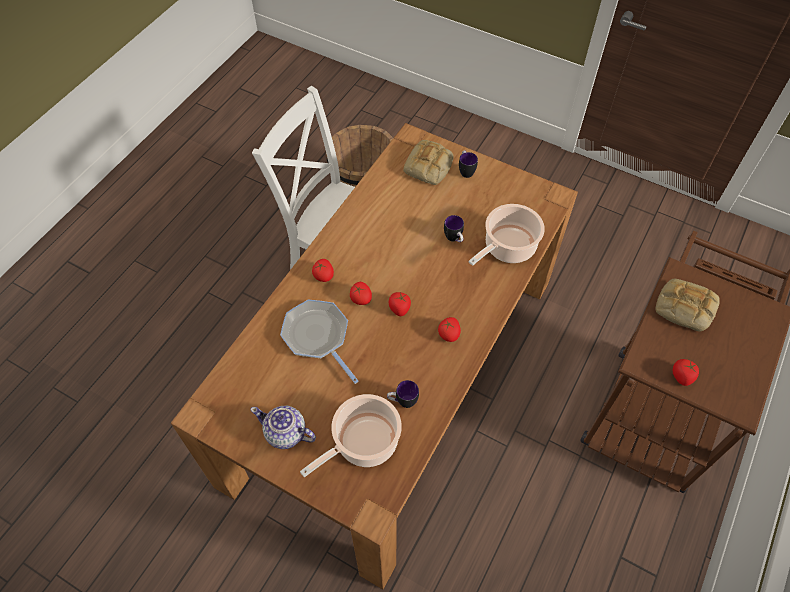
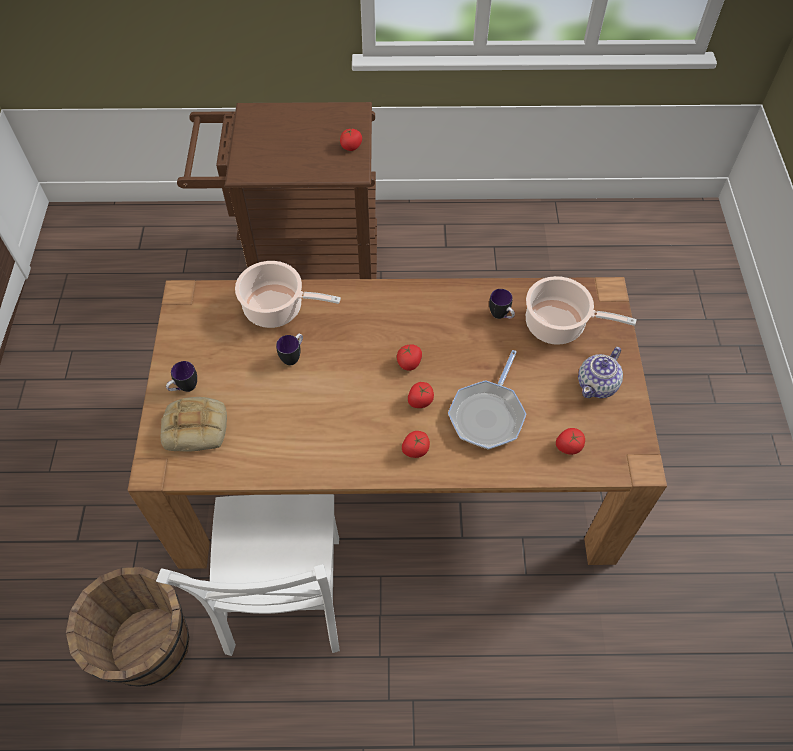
camera: 120 degrees left, 0 degrees up
teapot [250,406,316,449] -> teapot turned 45 degrees clockwise [578,347,623,398]
tomato [438,317,461,342] -> tomato moved to [556,428,585,455]
bread [656,278,720,332] -> none

